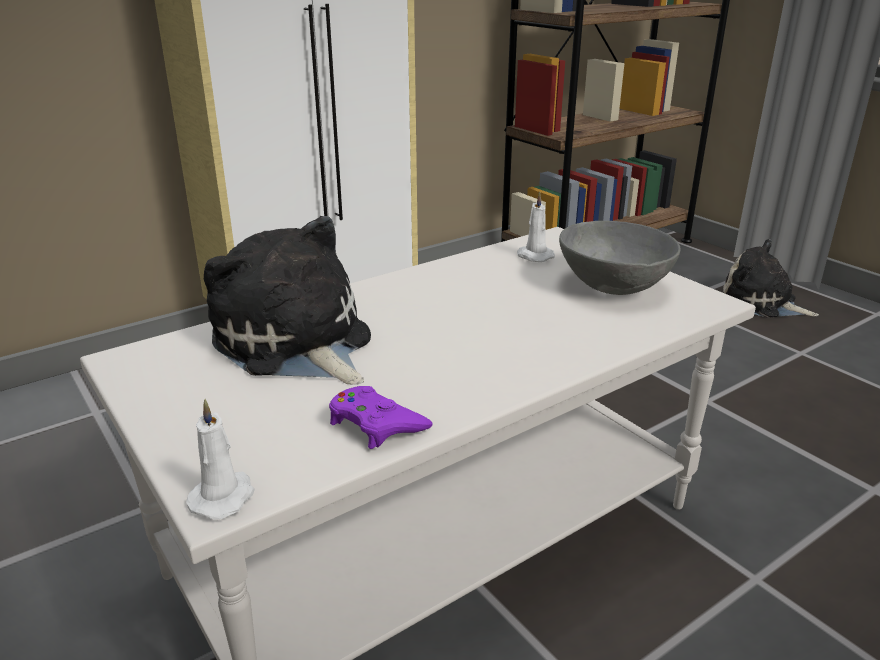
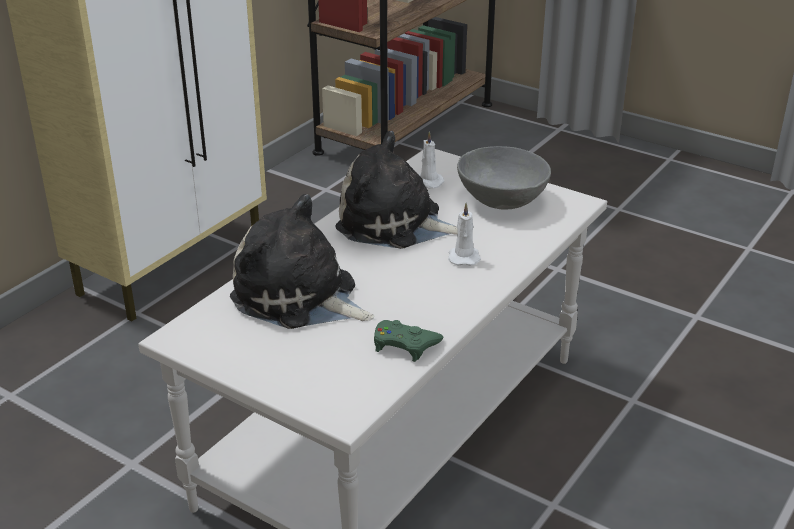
camera: 20 degrees left, 5 degrees up
white candle [186,399,255,520] -> white candle moved to [448,203,481,266]
purple game controller [329,386,433,449] -> green game controller [374,320,443,362]
plush toy [723,239,819,318] -> plush toy moved to [336,131,457,249]

